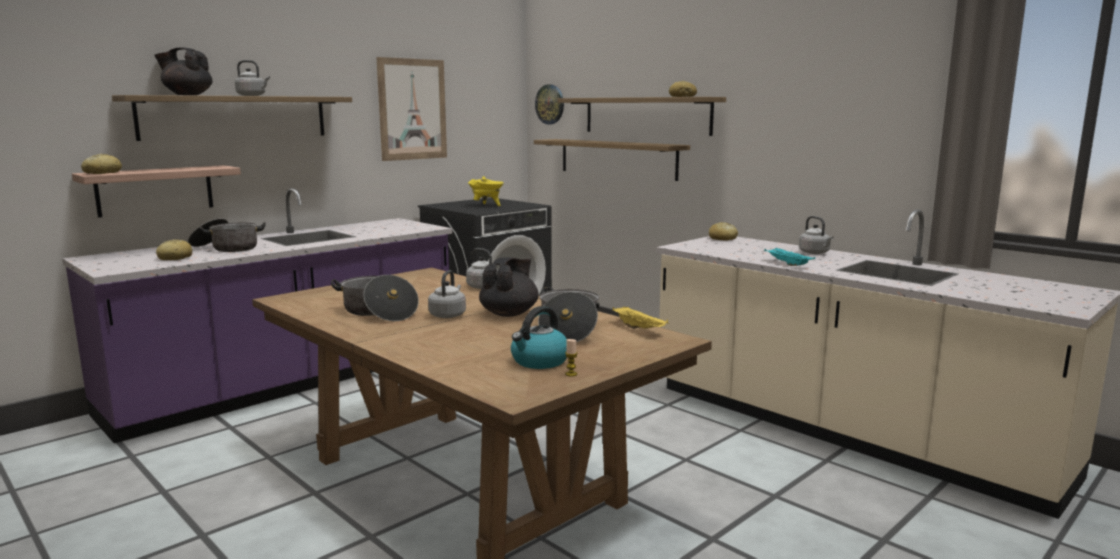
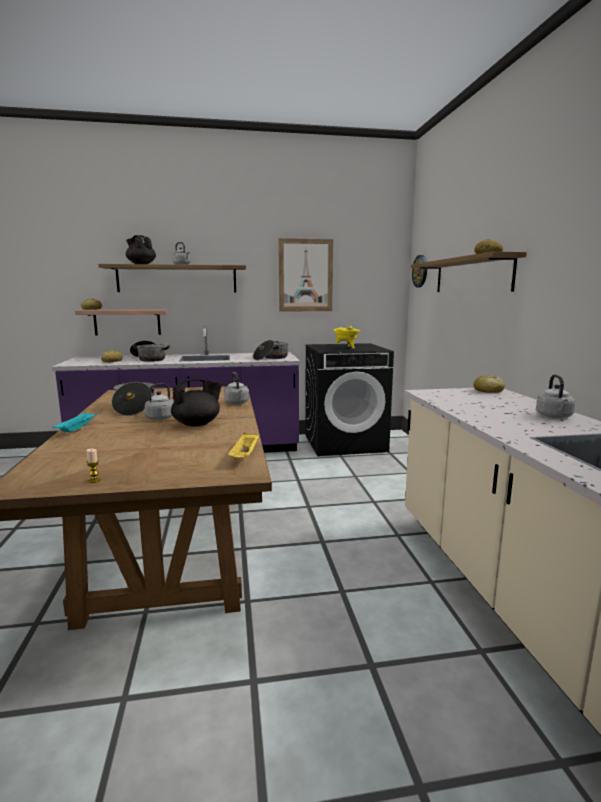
camera: 35 degrees right, 0 degrees up
kettle [511,306,567,369] -> none
shelf [534,139,690,181] -> none
cooking pot [538,287,599,343] -> cooking pot moved to [253,340,288,360]
turquoise tray [764,247,815,266] -> turquoise tray moved to [52,411,100,432]

